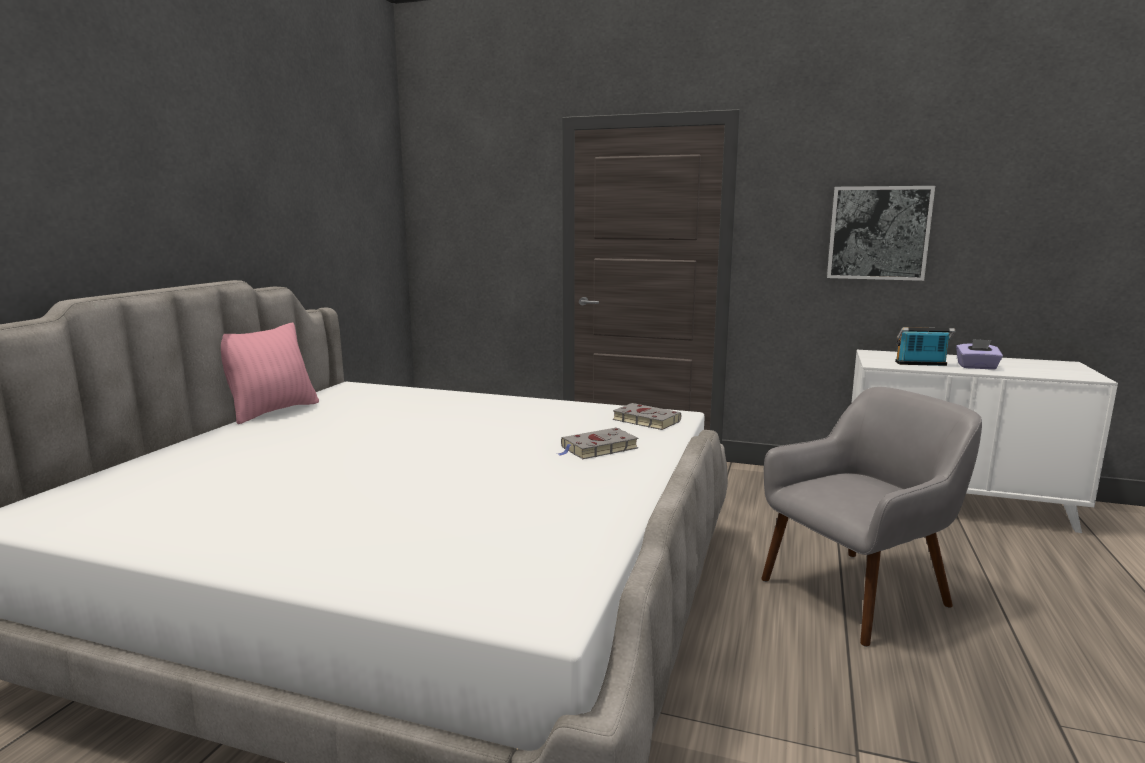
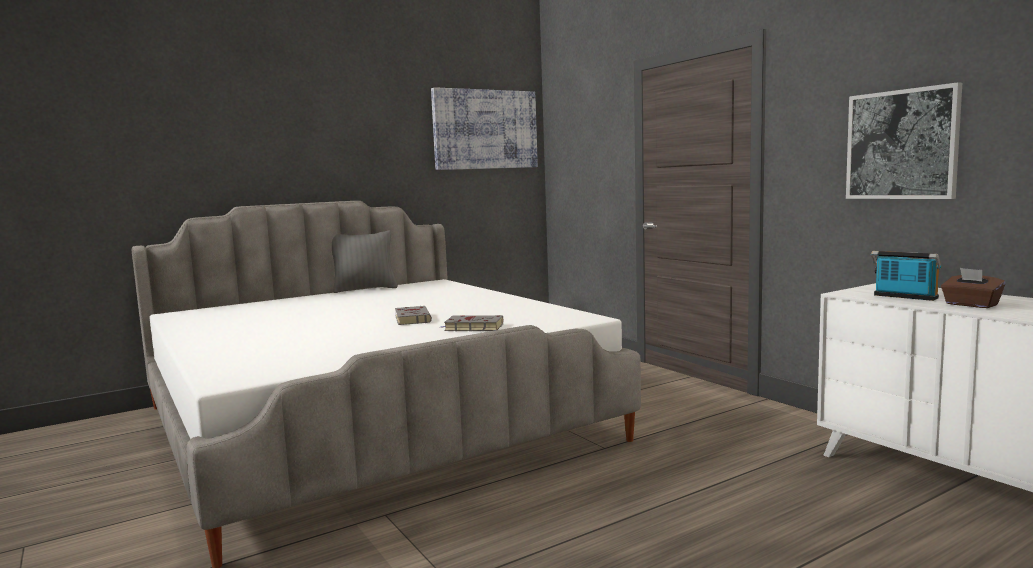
camera: 40 degrees right, 5 degrees down
pink pillow [221,323,319,424] -> grey pillow [332,230,398,293]
grey book [613,403,681,430] -> grey book moved to [395,306,432,325]
grey armchair [761,387,982,647] -> none
purple tissue box [956,339,1003,369] -> brown tissue box [941,268,1005,308]
none -> picture [431,87,538,170]

